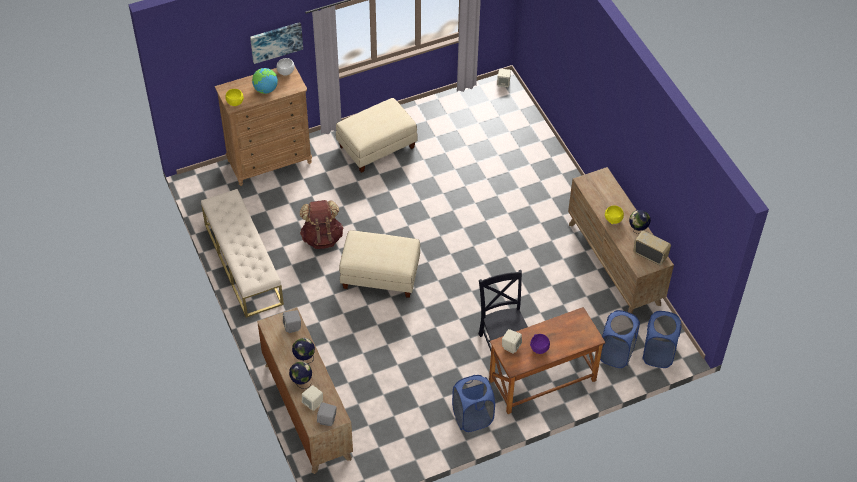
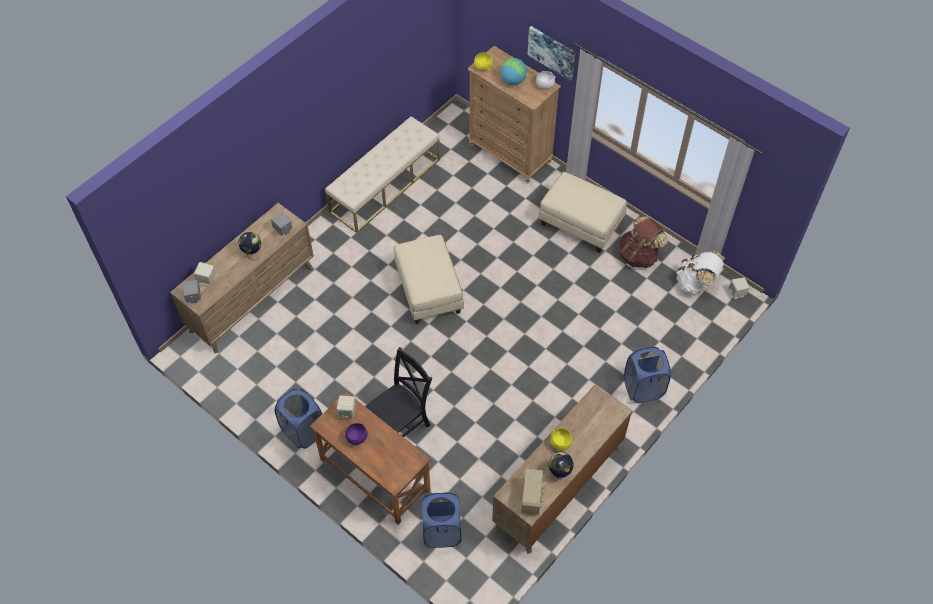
camera: 65 degrees right, 5 degrees up
globe [289,361,312,389] -> none
brown backpack [300,200,343,249] -> brown backpack moved to [620,216,668,268]
blue laundry basket [642,311,682,368] -> blue laundry basket moved to [624,347,671,403]
none -> white backpack [677,251,725,295]

